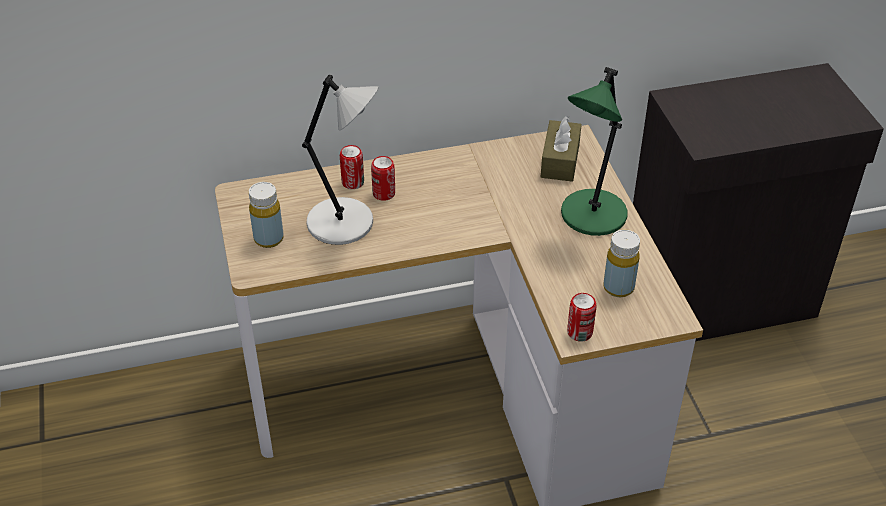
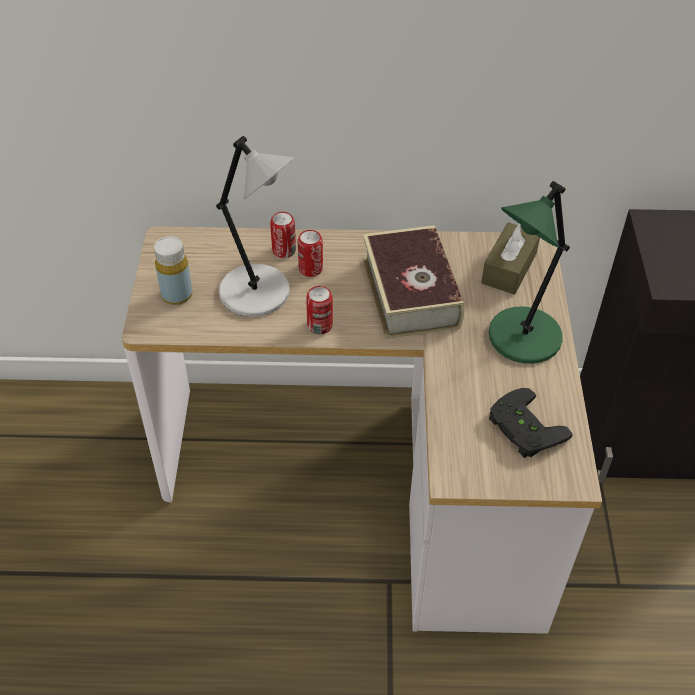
camera: 15 degrees right, 5 degrees up
can [567,293,596,342] -> can moved to [306,286,333,334]
yellow bottle [603,230,640,297] -> black game controller [489,388,572,458]
none -> book [362,225,464,339]

